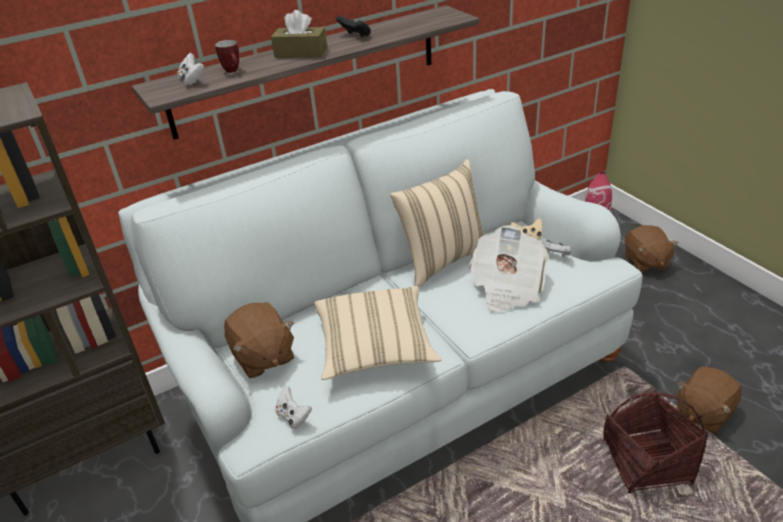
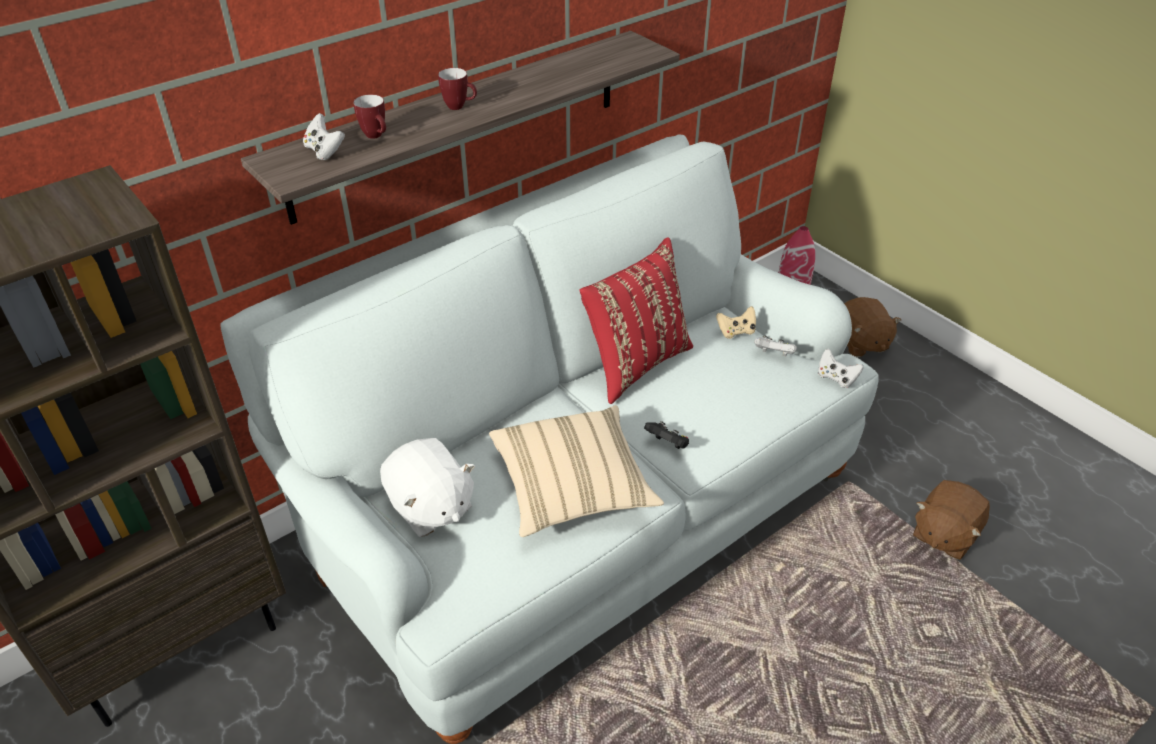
camera: 10 degrees left, 5 degrees up
brown plush toy [224,302,294,378] -> white plush toy [380,438,475,537]
brown tissue box [271,10,327,58] -> mug [438,68,477,110]
white game controller [275,386,312,429] -> white game controller moved to [818,348,864,388]
black game controller [336,15,371,37] -> black game controller moved to [644,421,689,449]
beige pillow [390,159,484,288] -> red pillow [579,237,693,404]
newspaper [469,225,549,312] -> none
basket [603,390,708,494] -> none

